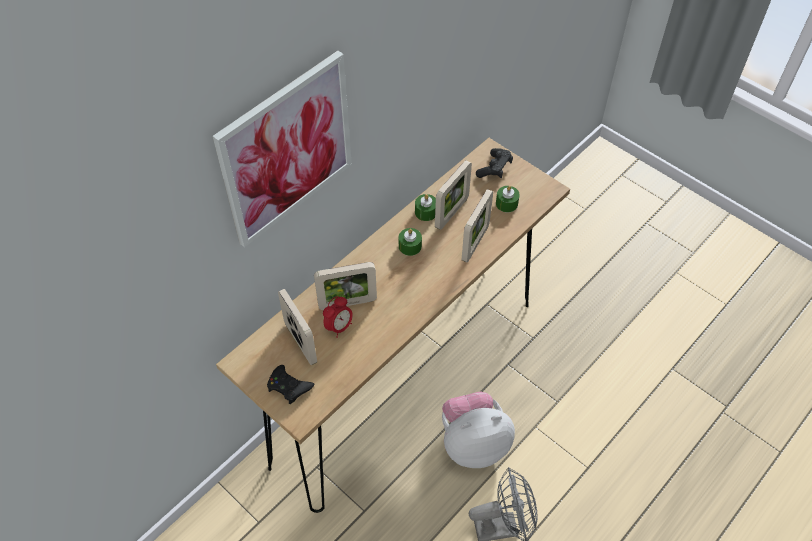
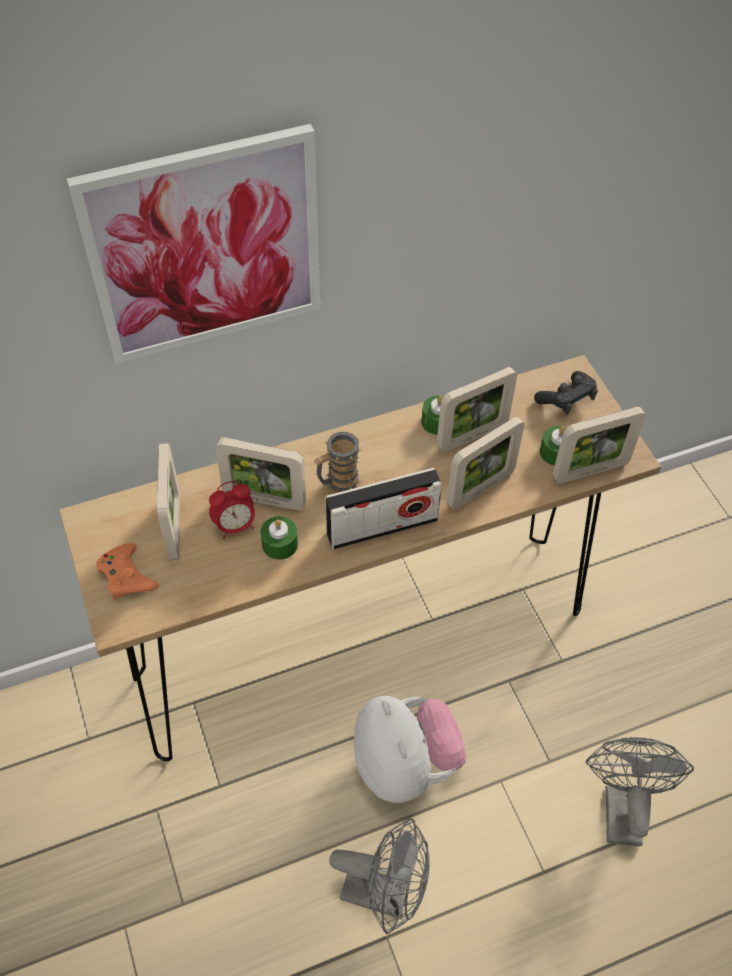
camera: 25 degrees right, 0 degrees up
black game controller [267,365,314,404] -> orange game controller [96,543,159,599]
green candle [399,228,422,256] -> green candle moved to [260,516,298,560]
plush toy [442,391,515,468] -> plush toy turned 60 degrees clockwise [354,696,466,803]
none -> mug [314,432,362,492]
none -> radio [325,468,442,549]
none -> picture frame [553,407,646,484]
none -> grey fan [586,737,694,847]

